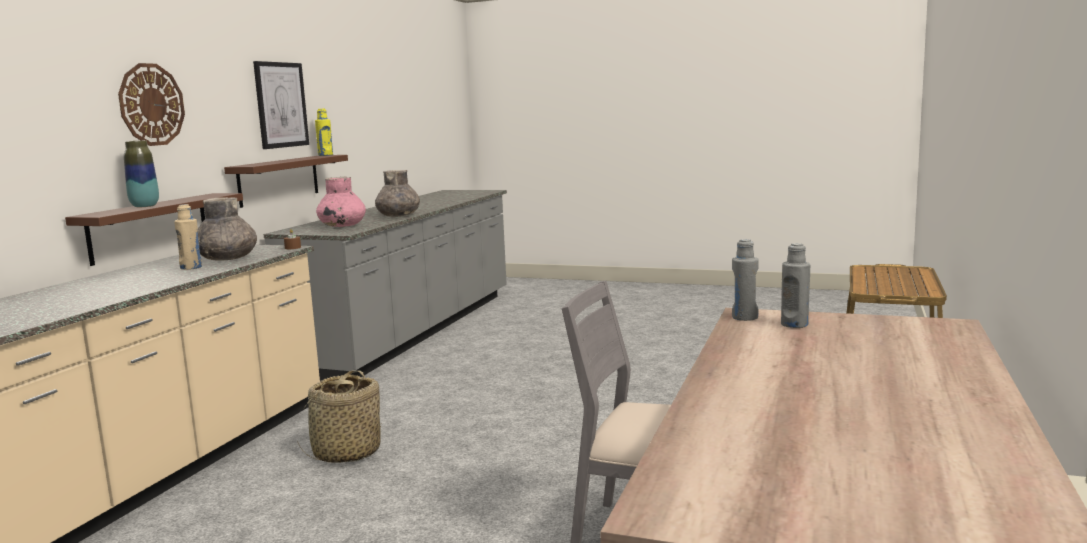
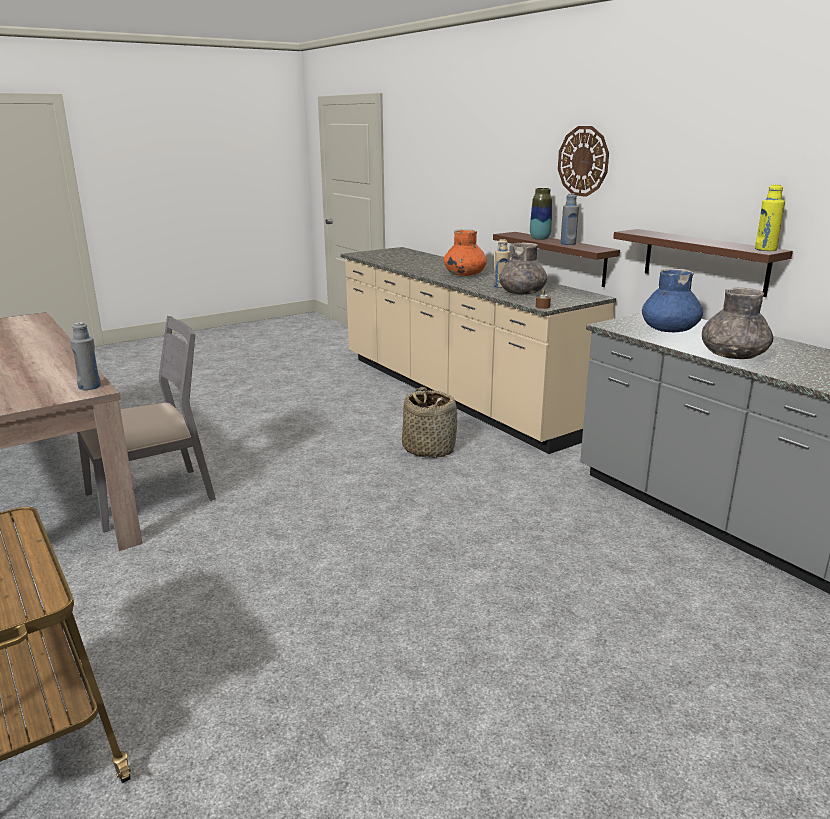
camera: 125 degrees right, 10 degrees up
picture [253,61,309,149] -> none
pink vase [316,177,366,227] -> blue vase [642,269,703,332]
grey bottle [781,243,810,328] -> grey bottle moved to [560,193,579,245]
none -> orange vase [444,230,487,276]

